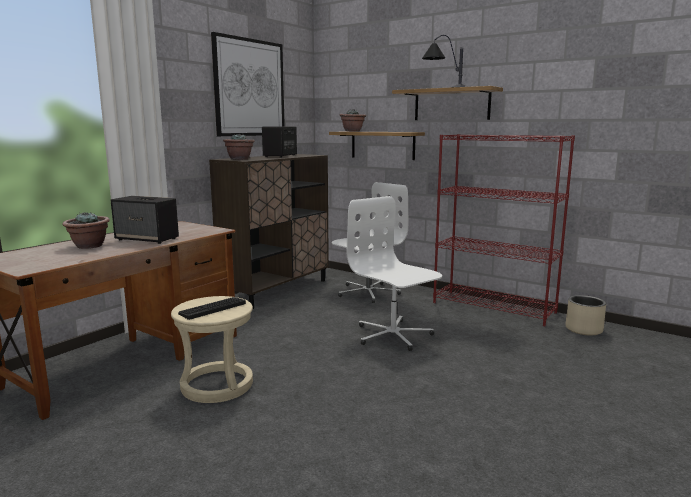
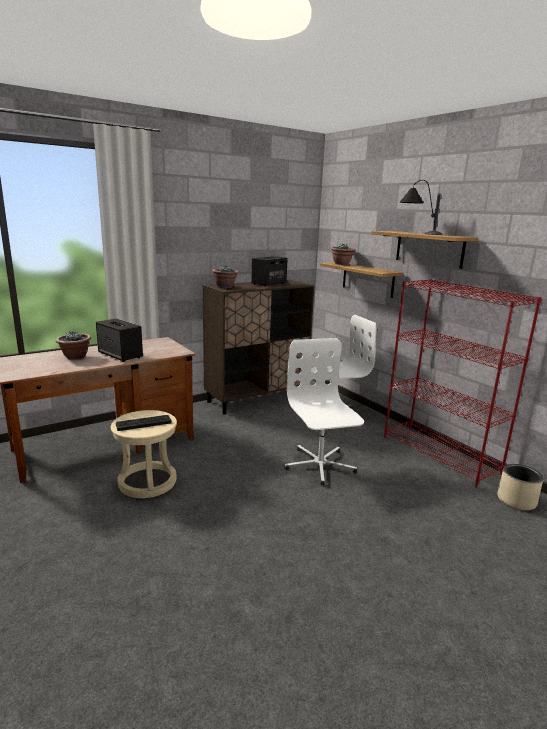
camera: 20 degrees right, 5 degrees up
picture [211,32,285,136] -> none

